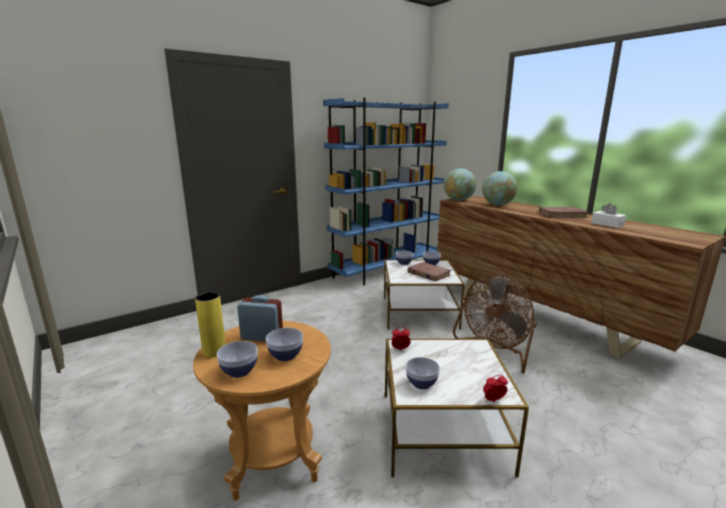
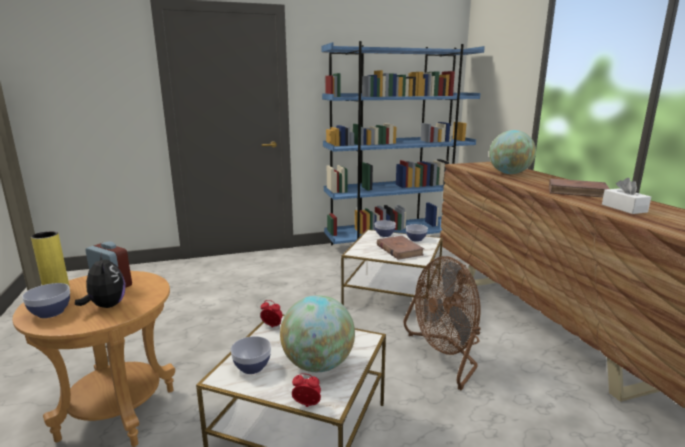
camera: 20 degrees right, 0 degrees up
bowl [266,328,303,361] -> plush toy [75,252,126,308]
globe [444,168,476,201] -> globe moved to [280,295,355,372]

